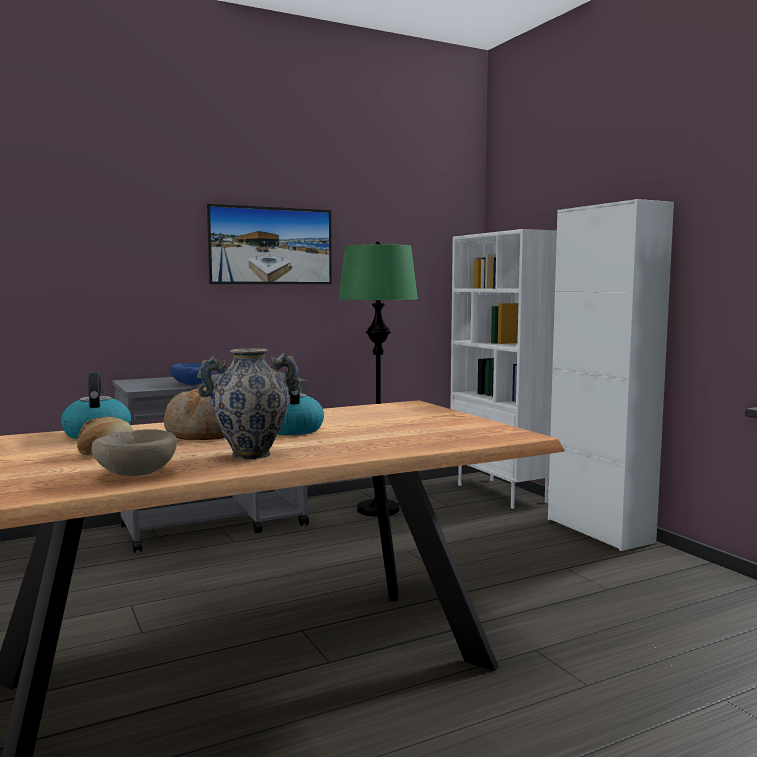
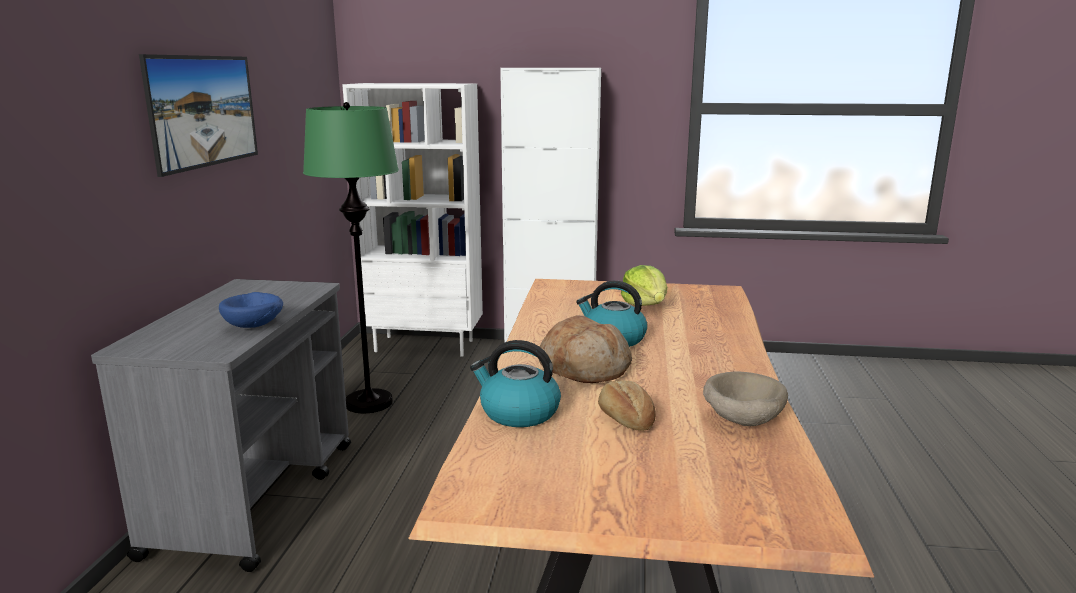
camera: 55 degrees left, 10 degrees up
vase [197,348,300,459] -> none
none -> lettuce [621,265,668,306]

